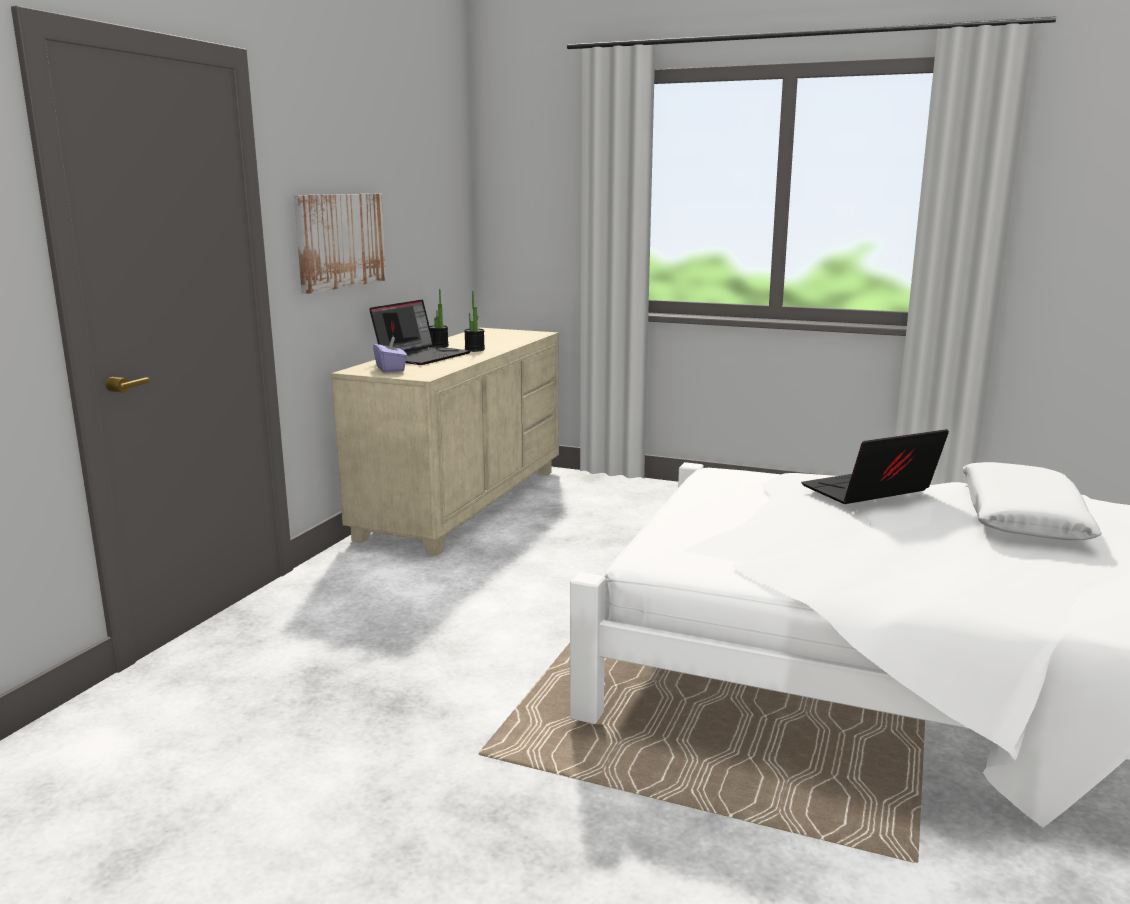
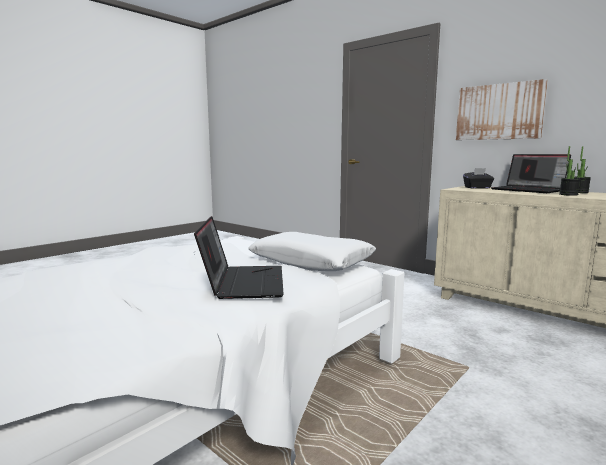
camera: 110 degrees right, 5 degrees down
purple tissue box [373,336,407,373] -> black tissue box [463,168,494,189]
white pillow [963,462,1102,540] -> white pillow moved to [248,232,376,271]

